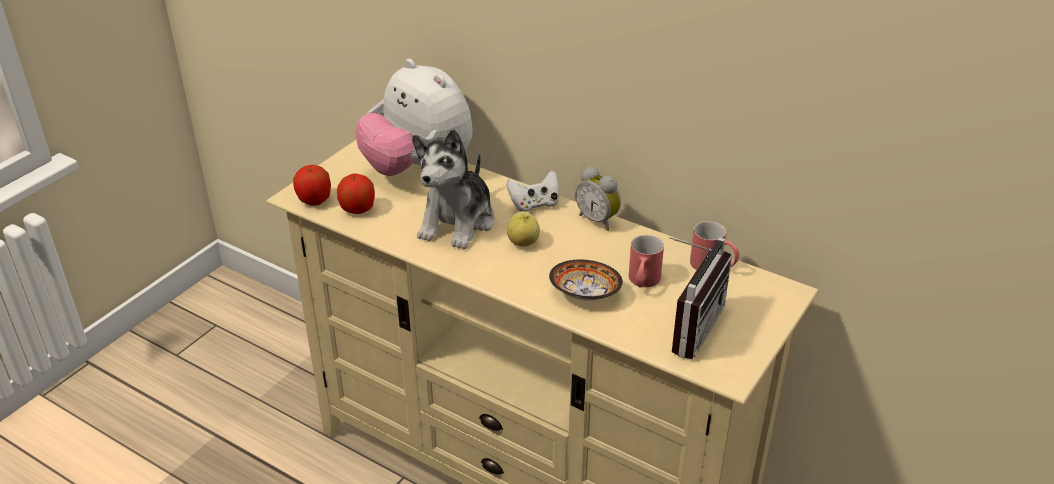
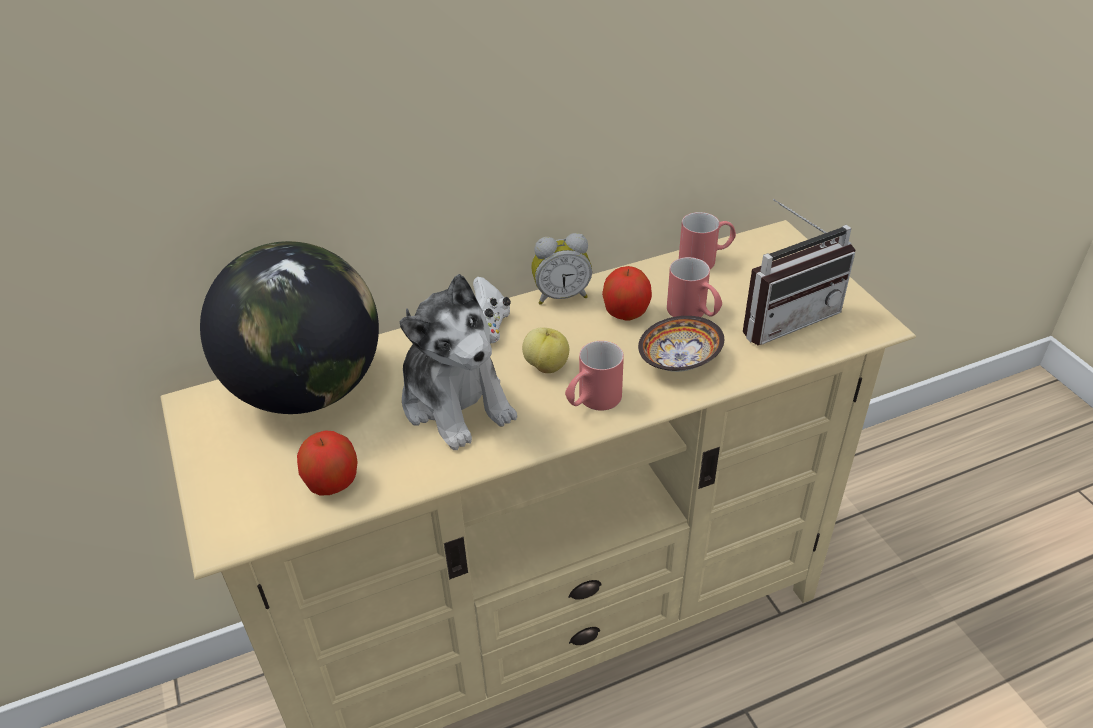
camera: 55 degrees left, 5 degrees up
apple [293,165,331,206] -> apple moved to [602,266,652,321]
plush toy [355,59,473,176] -> globe [200,241,379,414]
radio [669,237,732,359] -> radio turned 90 degrees clockwise [743,199,856,345]
none -> red mug [565,341,624,411]

